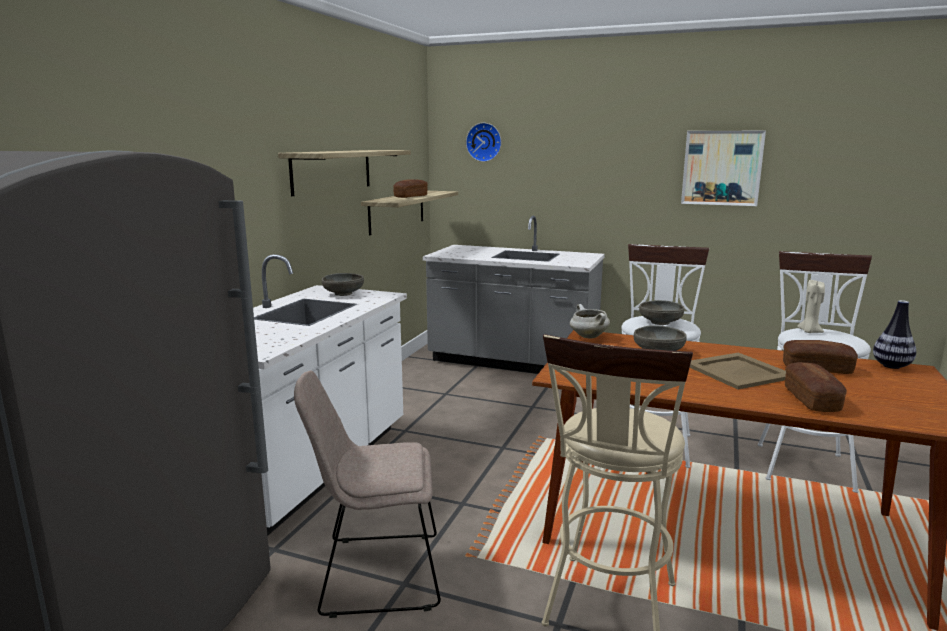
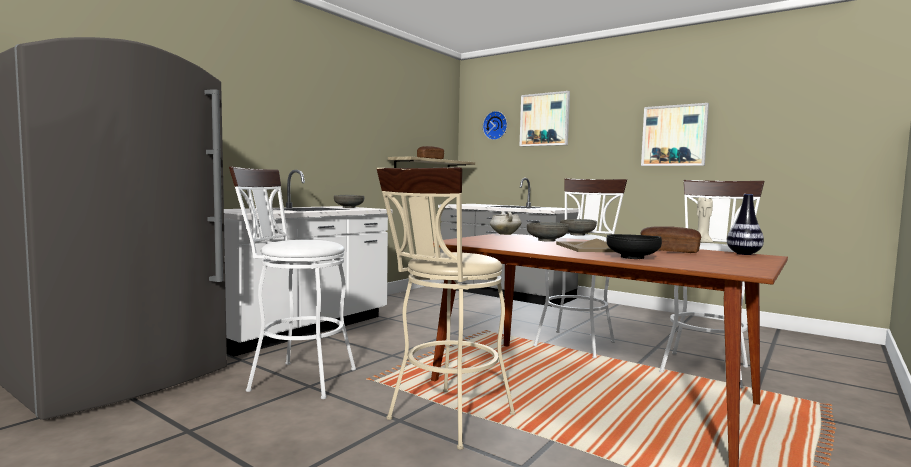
camera: 15 degrees right, 10 degrees down
shelf [278,150,411,196] -> none
beige chair [294,371,441,618] -> white stool [229,166,356,399]
bread [785,362,847,412] -> black bowl [607,234,662,259]
none -> picture [520,91,570,147]

